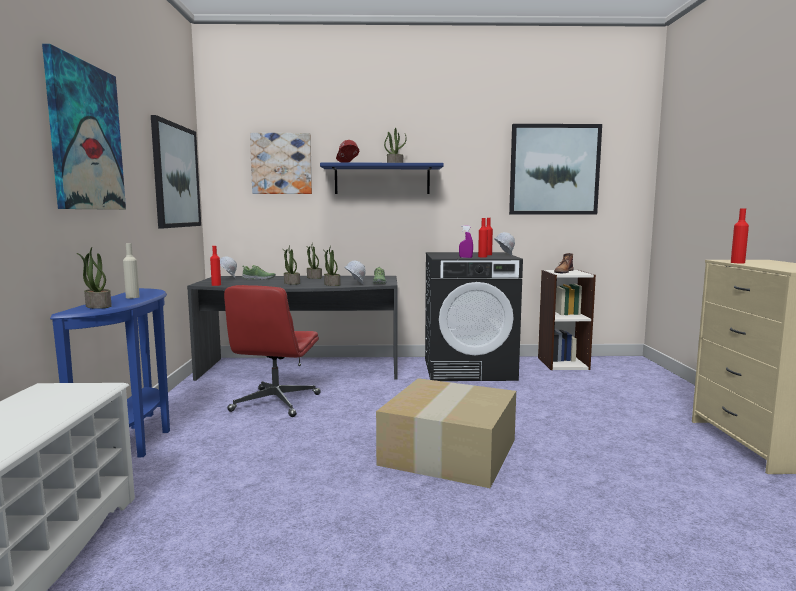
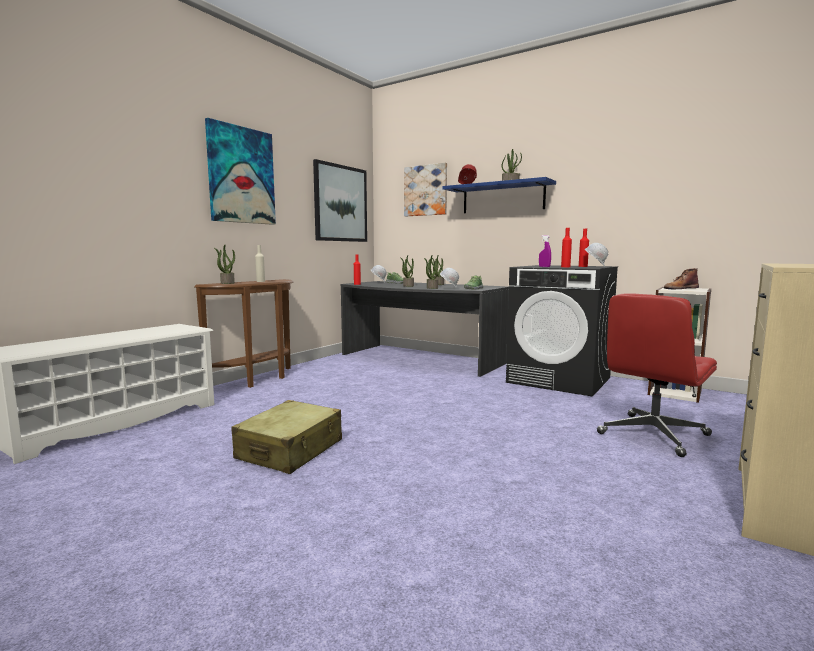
camera: 35 degrees right, 0 degrees up
blue console table [50,288,170,457] -> brown console table [194,279,293,388]
red office chair [224,285,321,417] -> red office chair moved to [597,294,717,457]
cardboard box [376,378,516,488] -> none
picture [509,124,602,215] -> none
red bottle [731,209,749,263] -> none
none -> beige suitcase [232,400,342,474]

